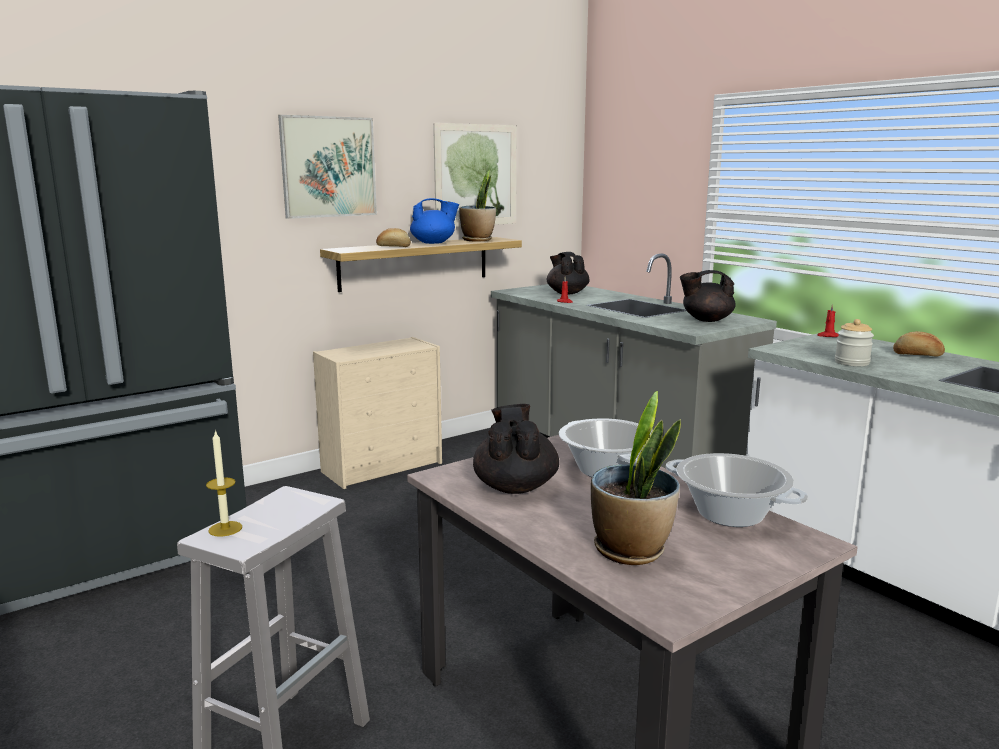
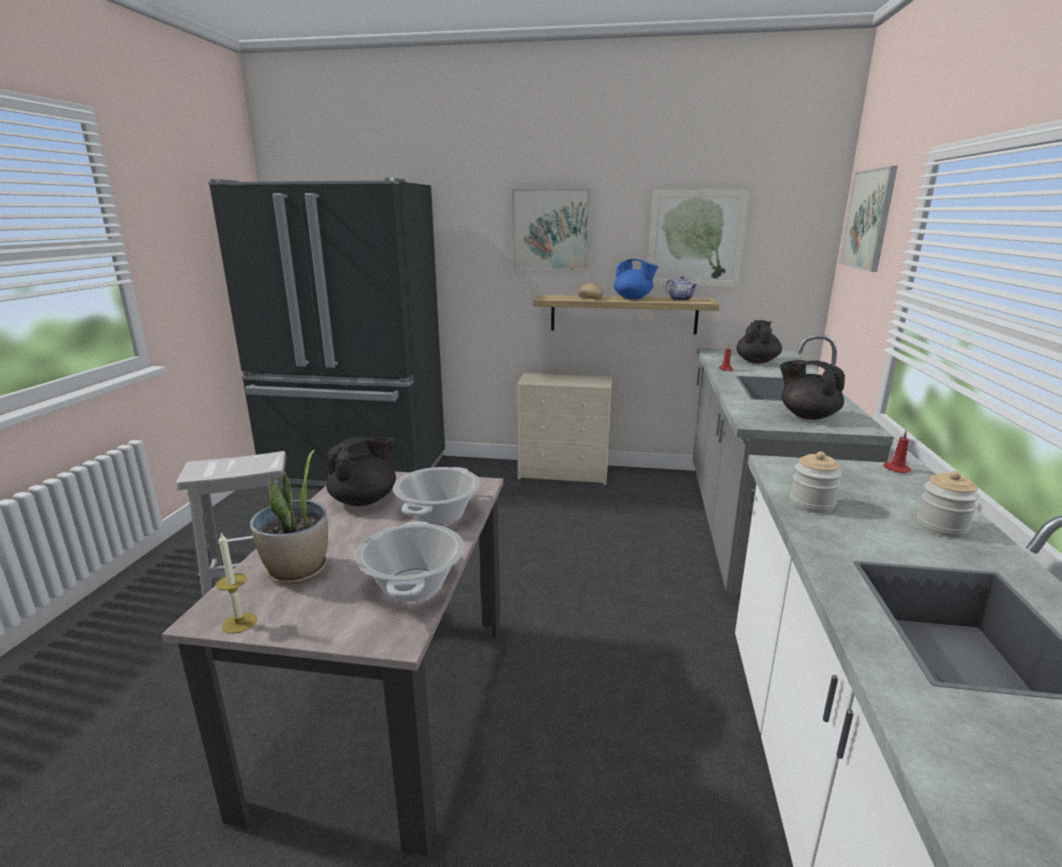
camera: 45 degrees right, 5 degrees up
candle [206,430,242,537] -> candle moved to [216,533,257,634]
potted plant [459,170,496,242] -> teapot [666,276,698,301]
bread [893,331,945,356] -> jar [917,471,979,538]
none -> picture [840,166,898,272]

